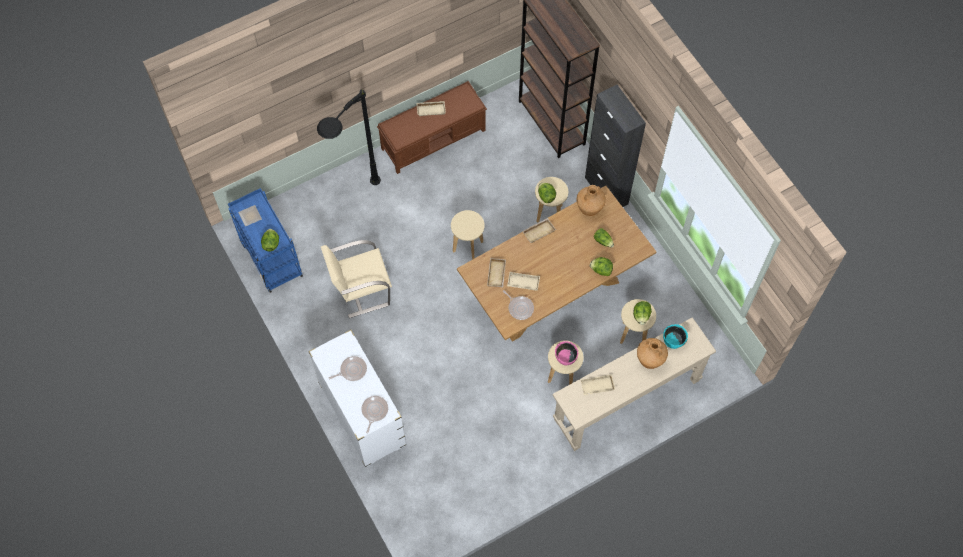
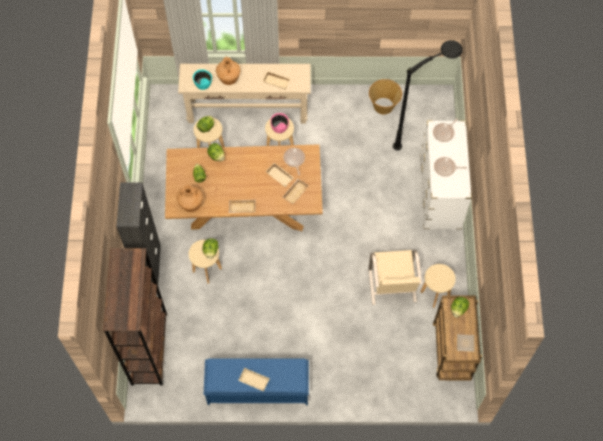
camera: 150 degrees left, 0 degrees up
blue cart [228,188,303,293] -> brown cart [433,296,482,380]
black floor lamp [317,89,381,185] -> black floor lamp moved to [393,40,463,151]
beige chair [321,240,392,318] -> beige chair turned 75 degrees clockwise [369,250,422,305]
brown bench [377,81,487,174] -> blue bench [204,358,309,405]
beige stool [451,210,485,259] -> beige stool moved to [420,264,456,308]
none -> basket [369,79,402,114]

